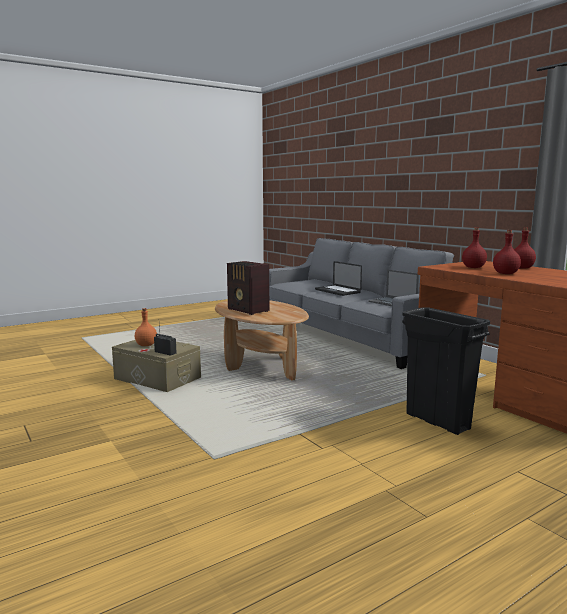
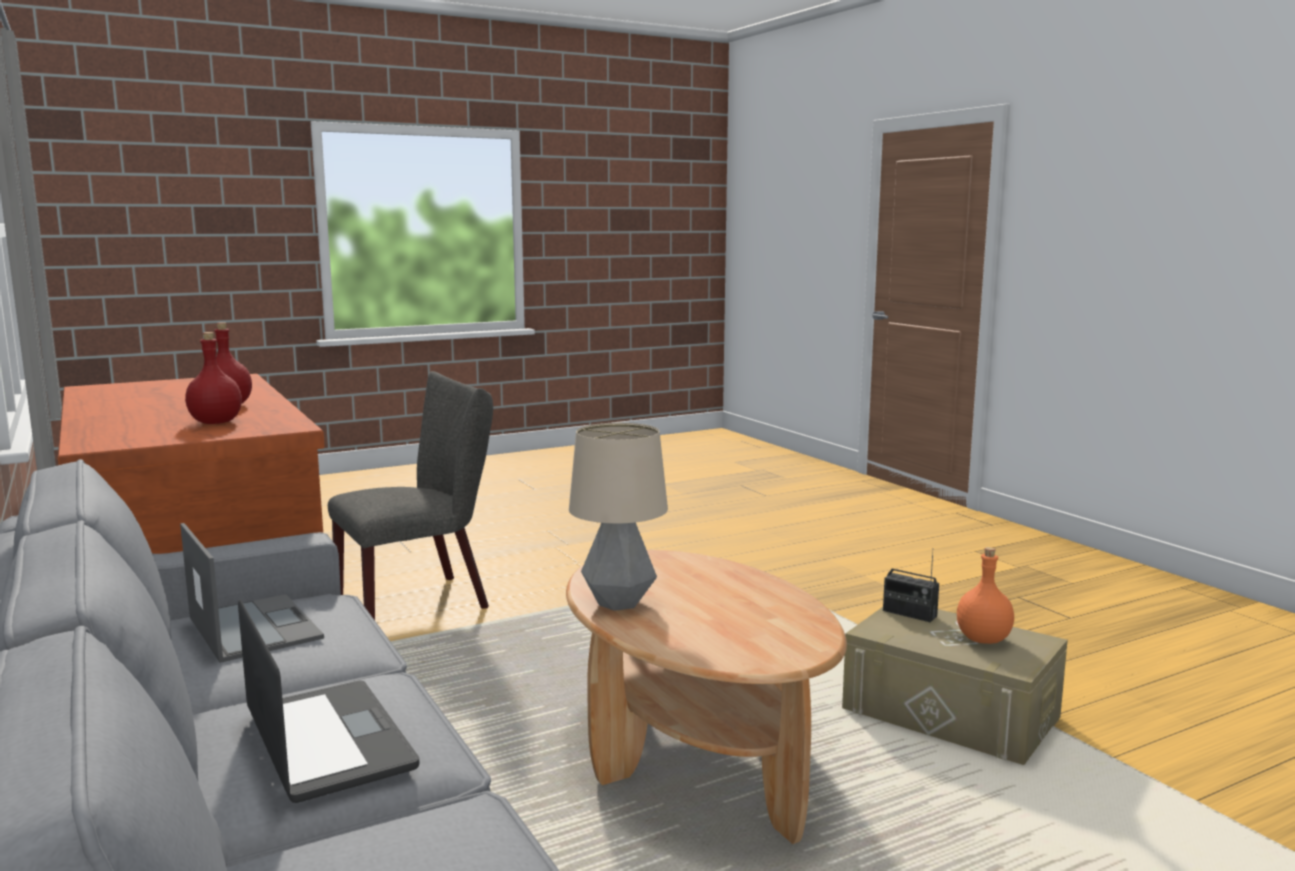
camera: 175 degrees left, 0 degrees up
radio [227,261,269,315] -> none
black trash can [402,307,490,435] -> grey chair [328,371,493,620]
red bottle [514,227,536,269] -> none
none -> table lamp [569,423,668,611]

